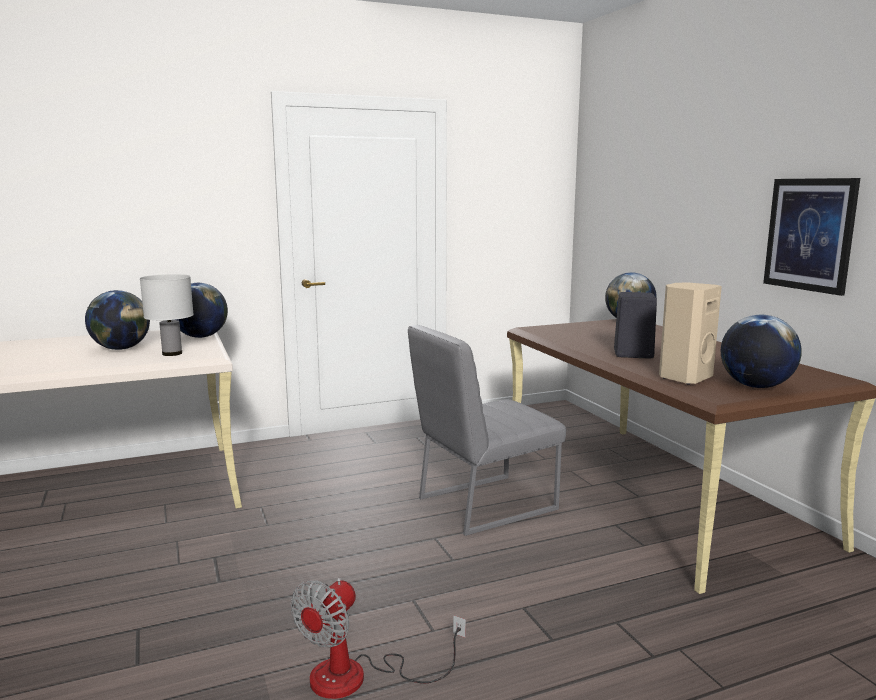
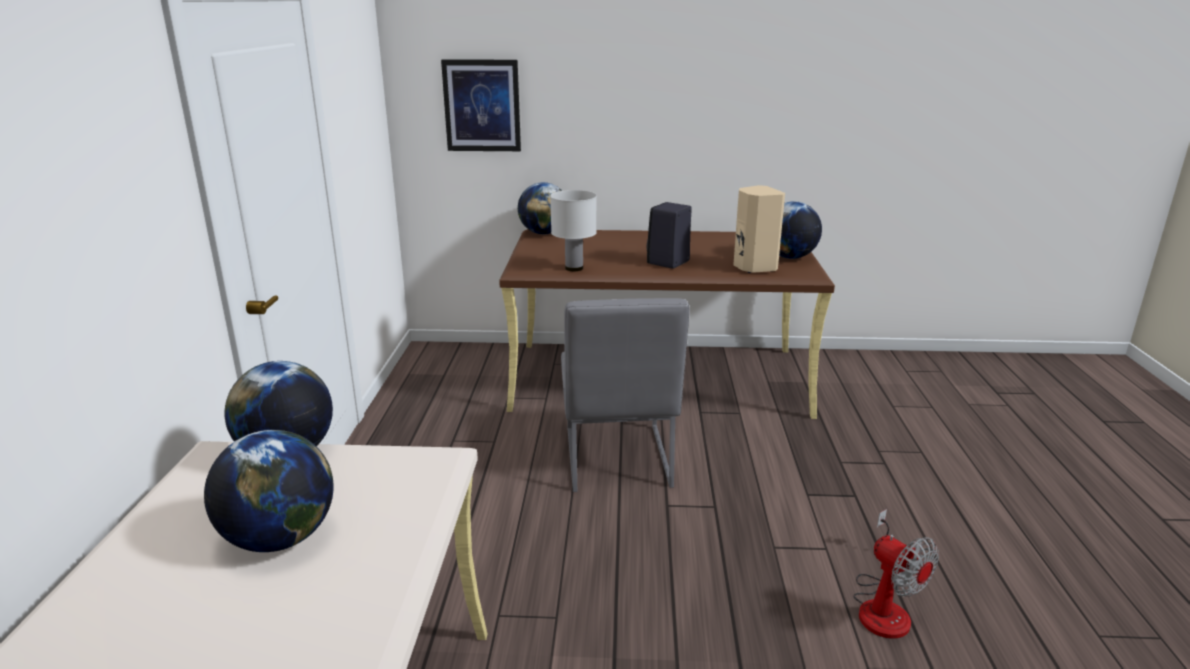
camera: 65 degrees left, 10 degrees up
white table lamp [140,274,194,356] -> white table lamp moved to [550,190,597,271]
picture [763,178,860,296] -> picture moved to [441,59,521,151]

